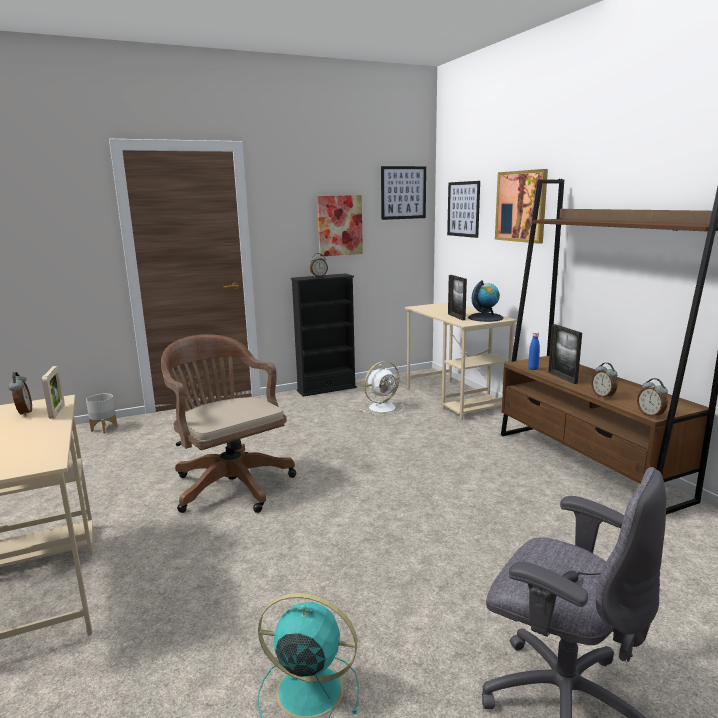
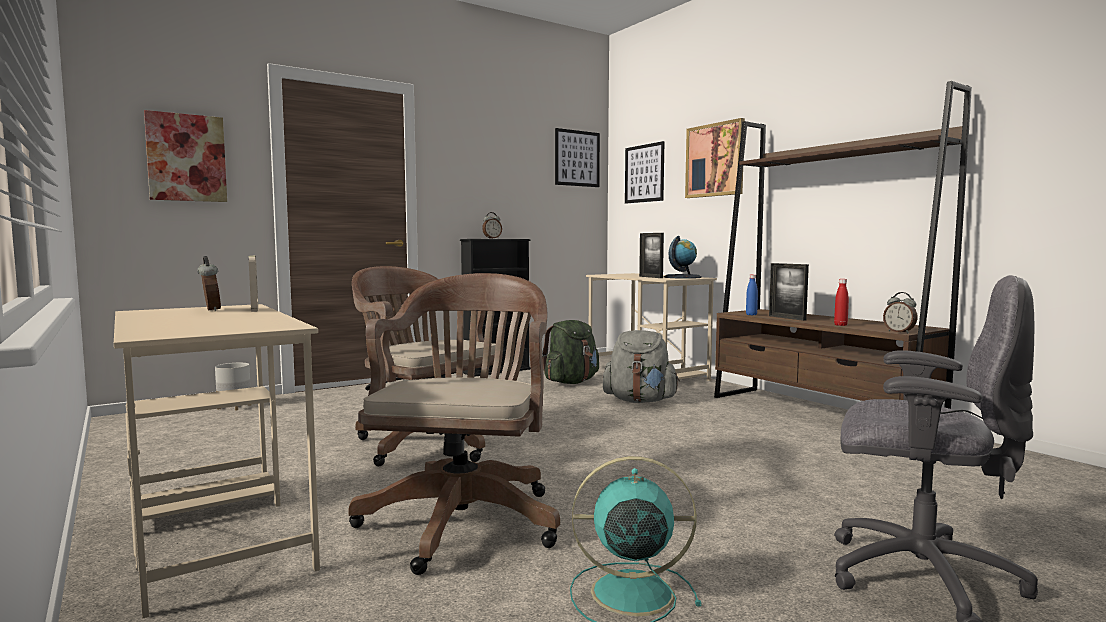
camera: 10 degrees left, 10 degrees down
picture [317,195,363,256] -> picture moved to [144,110,227,202]
white fan [360,361,404,415] -> green backpack [542,320,599,384]
alarm clock [591,363,618,399] -> red bottle [834,279,849,326]
none -> brown office chair [349,273,560,575]
none -> grey backpack [603,330,680,403]

